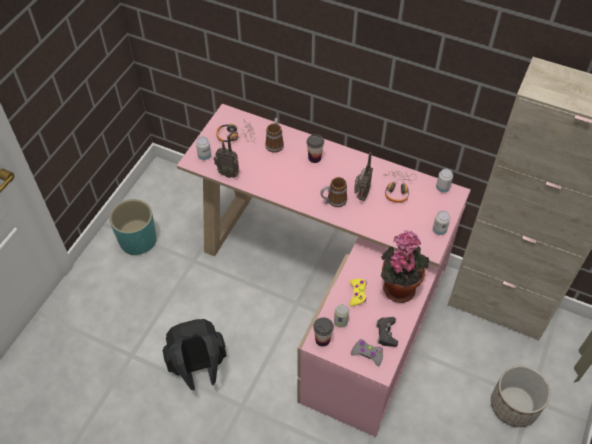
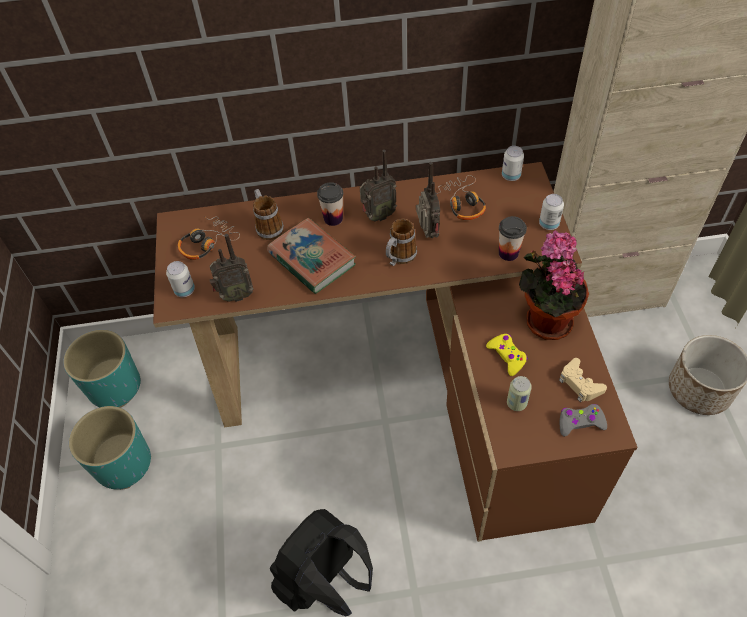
camera: 30 degrees left, 0 degrees up
pink desk [177,104,471,437] -> brown desk [153,162,637,542]
cup [313,317,334,347] -> cup moved to [499,216,527,261]
black game controller [376,317,398,347] -> beige game controller [559,358,607,402]
none -> turquoise planter [63,330,141,407]
none -> book [267,218,356,294]
none -> radio [360,150,397,221]

